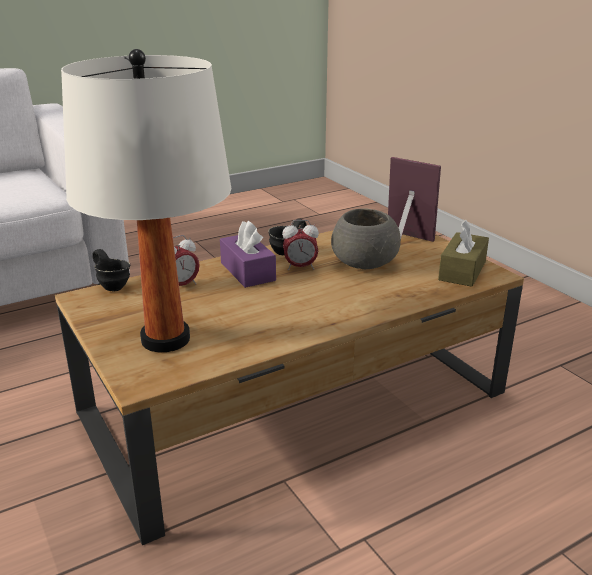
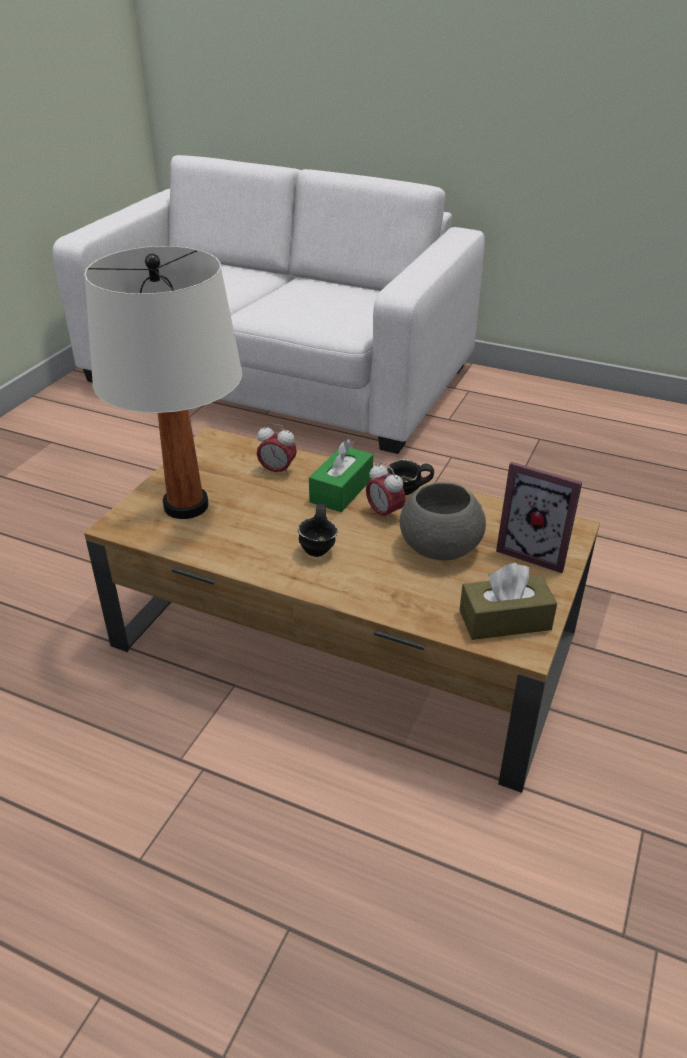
camera: 55 degrees right, 10 degrees up
black mug [92,249,131,291] -> black mug moved to [298,503,338,557]
purple tissue box [220,221,276,288] -> green tissue box [309,439,373,512]
picture frame [388,157,441,242] -> picture frame turned 120 degrees clockwise [496,462,582,573]

